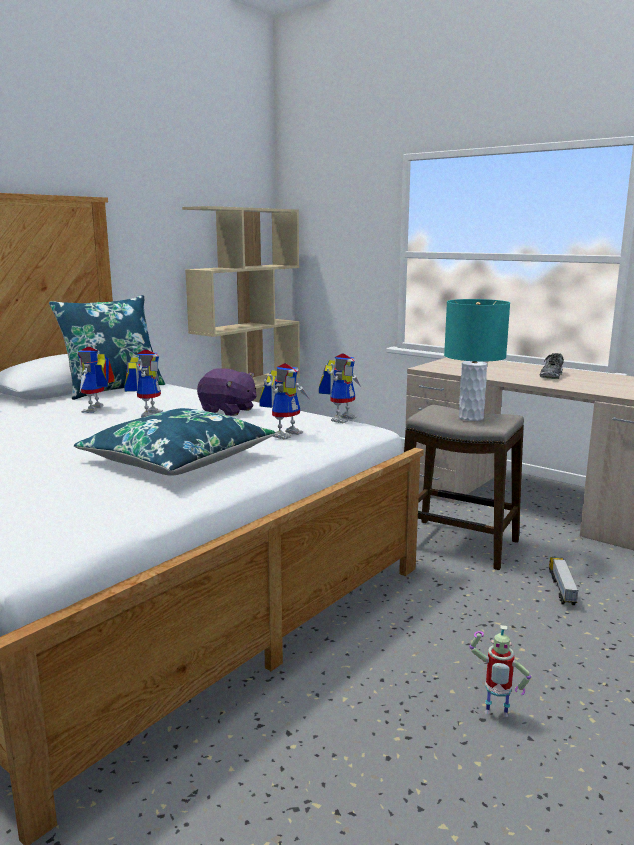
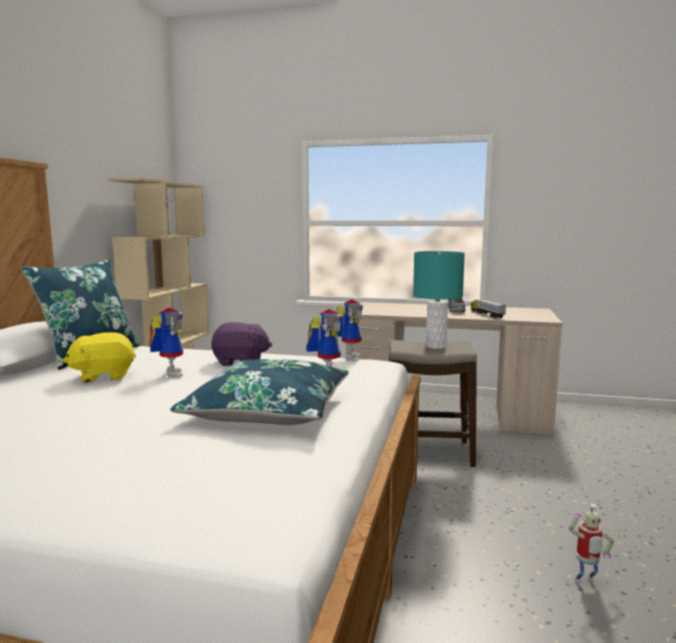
camera: 25 degrees left, 5 degrees down
toy robot [77,347,115,413] -> yellow plush toy [62,332,136,383]
toy truck [549,557,579,605] -> toy truck moved to [471,299,506,318]

